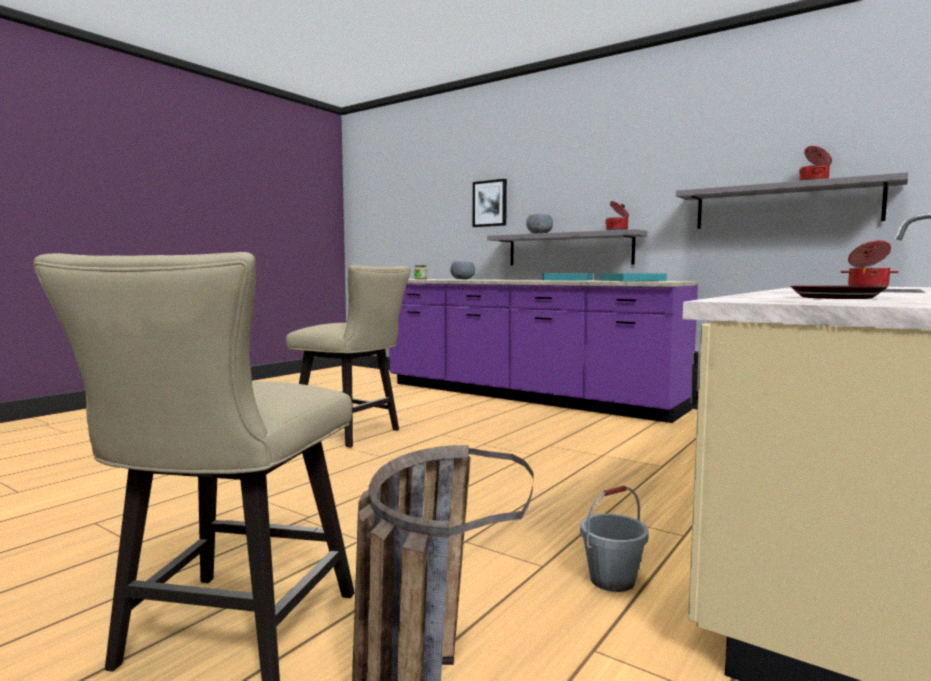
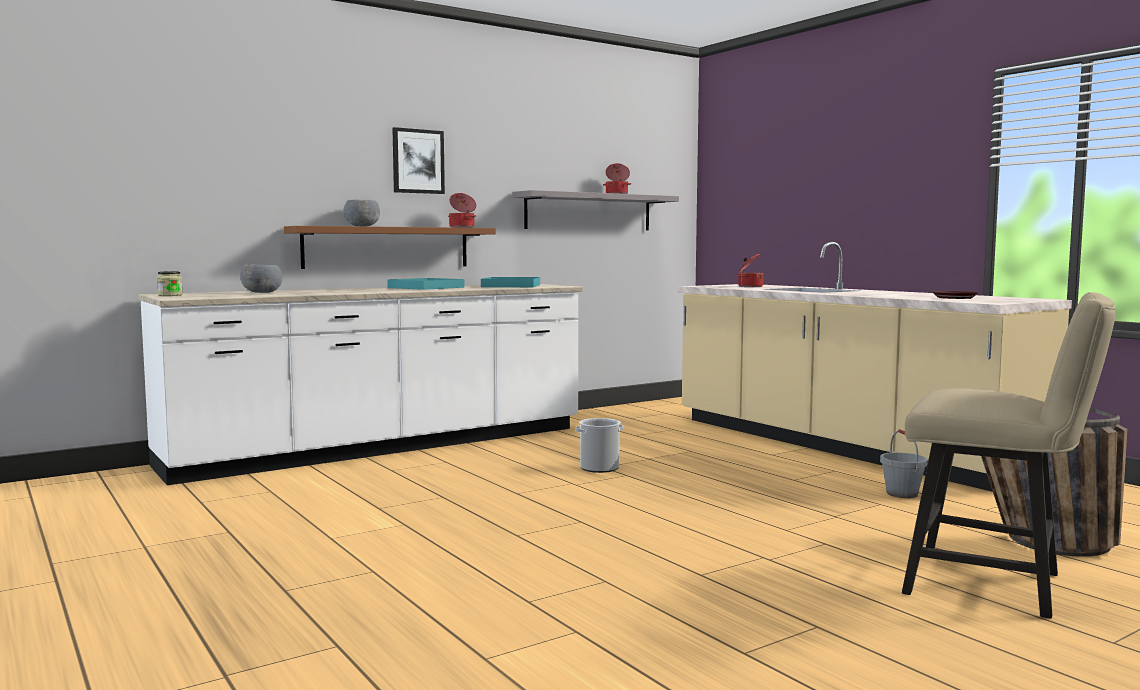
camera: 70 degrees left, 0 degrees up
beige chair [286,265,411,448] -> none
purple counter [389,279,699,423] -> white counter [138,284,583,485]
picture [473,179,507,227] -> picture moved to [392,127,445,194]
grey shelf [487,229,648,266] -> brown shelf [284,226,496,269]
none -> bucket [576,418,624,473]

